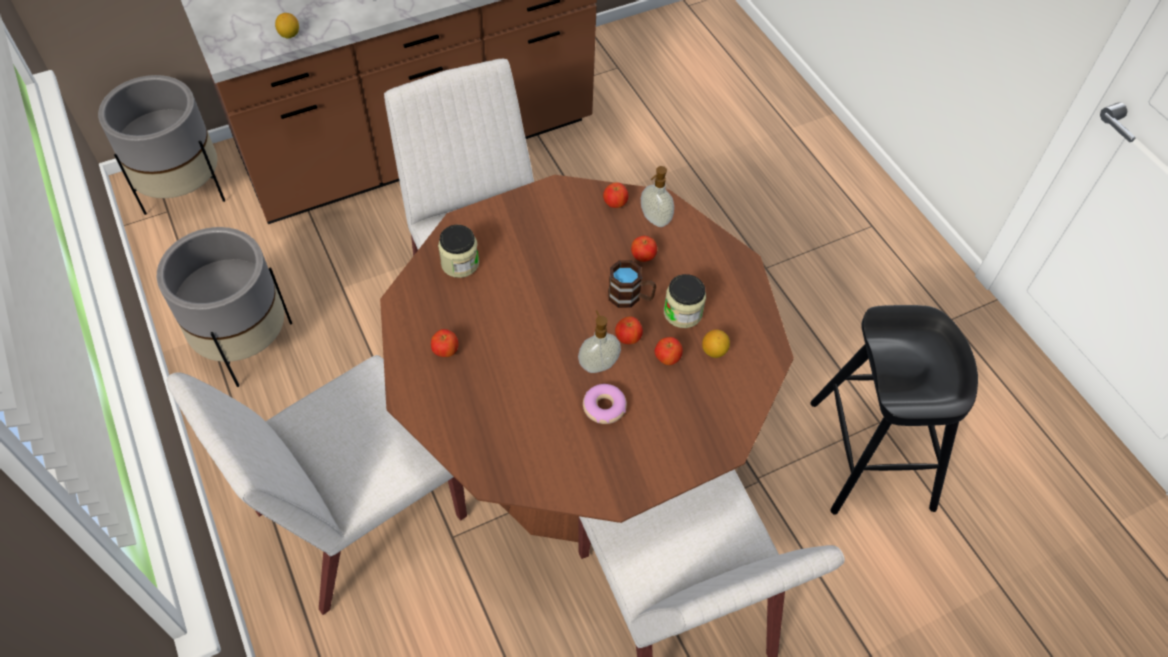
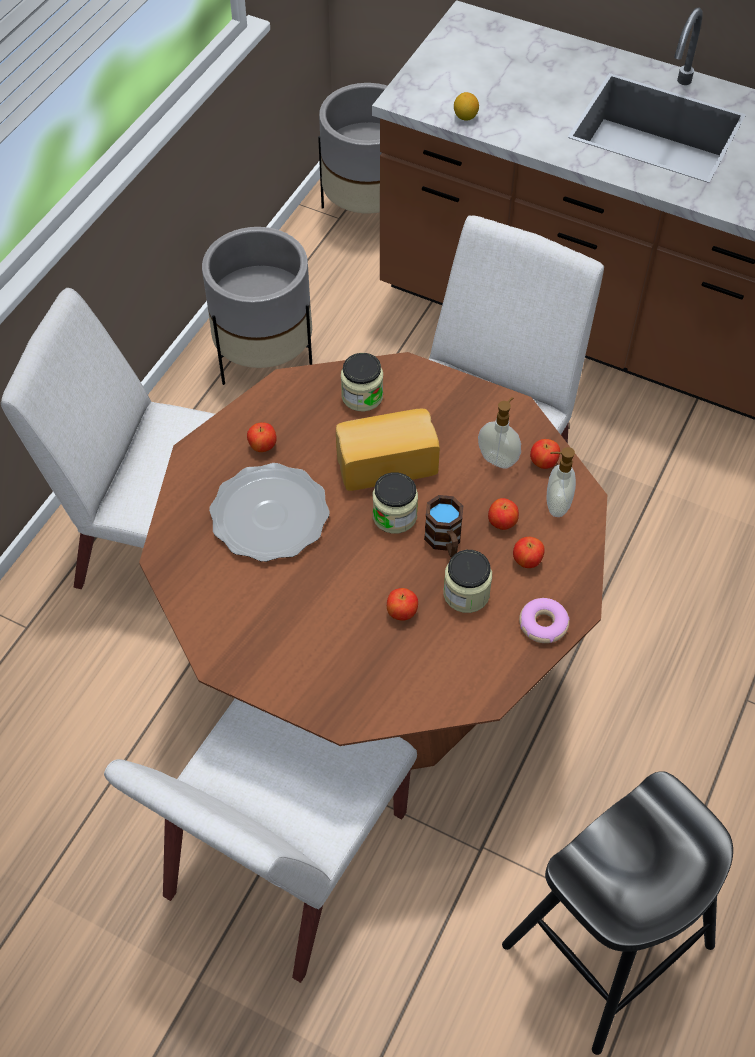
camera: 55 degrees right, 0 degrees up
soap dispenser [578,310,621,373] -> soap dispenser moved to [478,397,521,469]
donut [583,384,627,424] -> donut moved to [519,598,570,643]
apple [615,317,643,344] -> apple moved to [513,537,545,568]
lemon [702,329,730,358] -> none
none -> plate [209,463,330,562]
none -> bread [336,409,440,491]
none -> jar [373,472,418,534]

